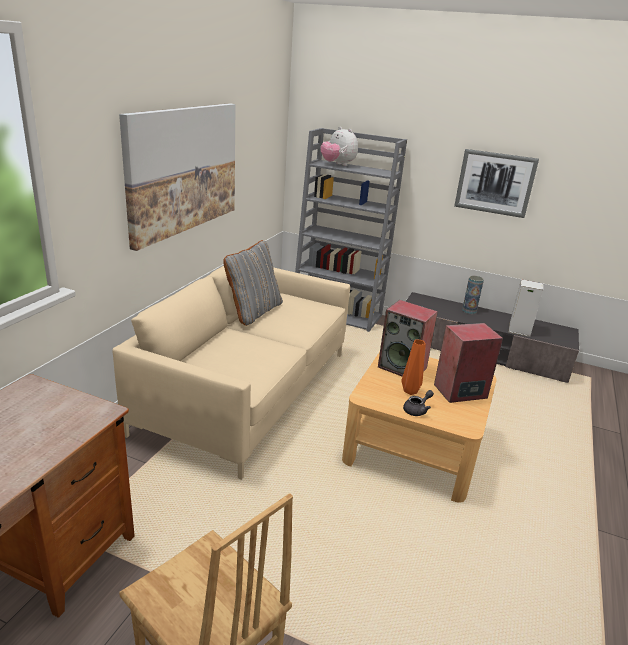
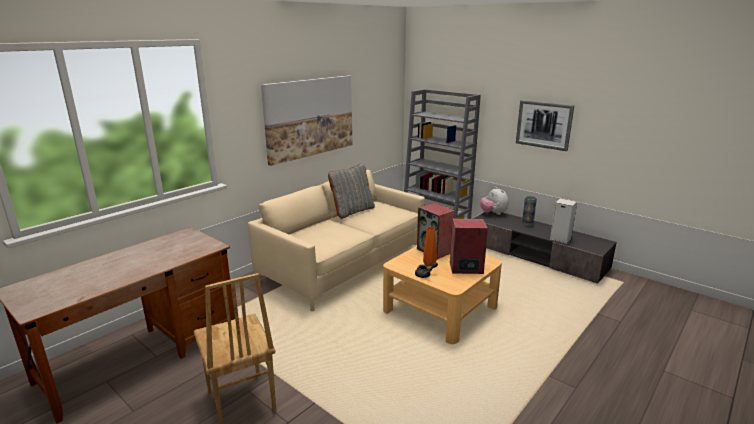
camera: 20 degrees right, 5 degrees down
plush toy [320,127,358,166] -> plush toy moved to [480,187,509,215]

